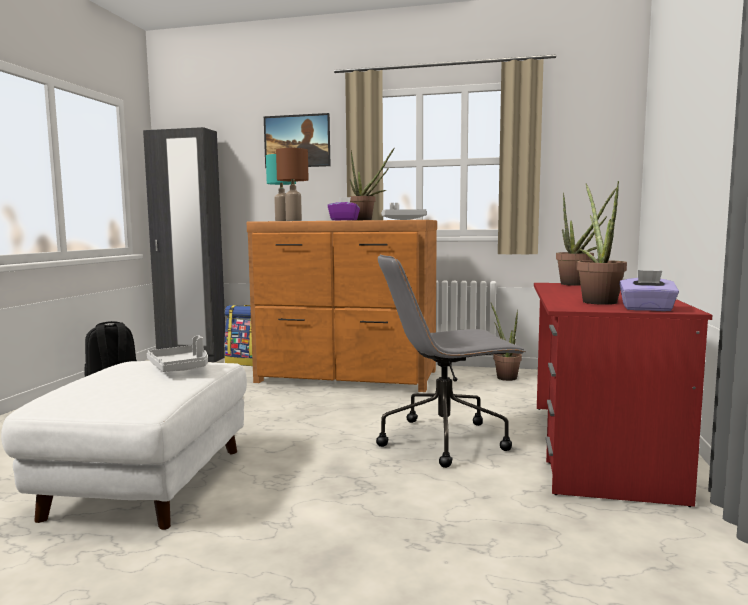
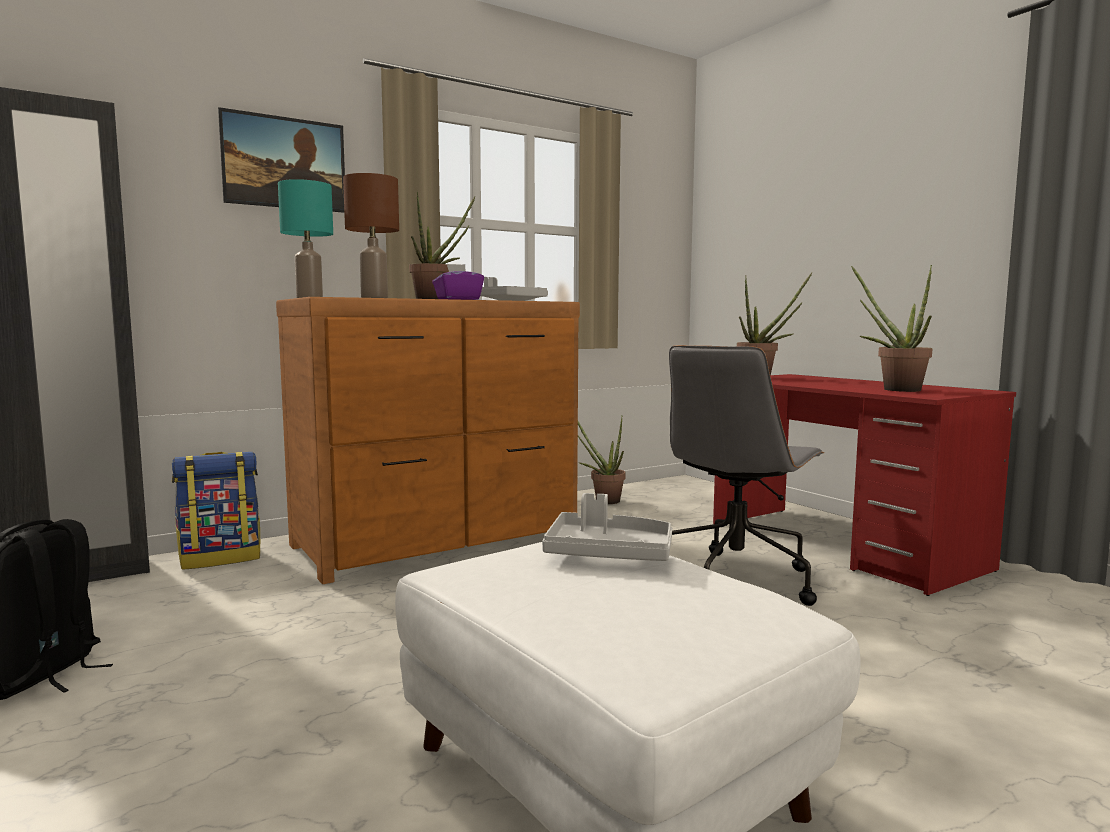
camera: 45 degrees left, 0 degrees up
purple tissue box [619,270,679,311] -> none

